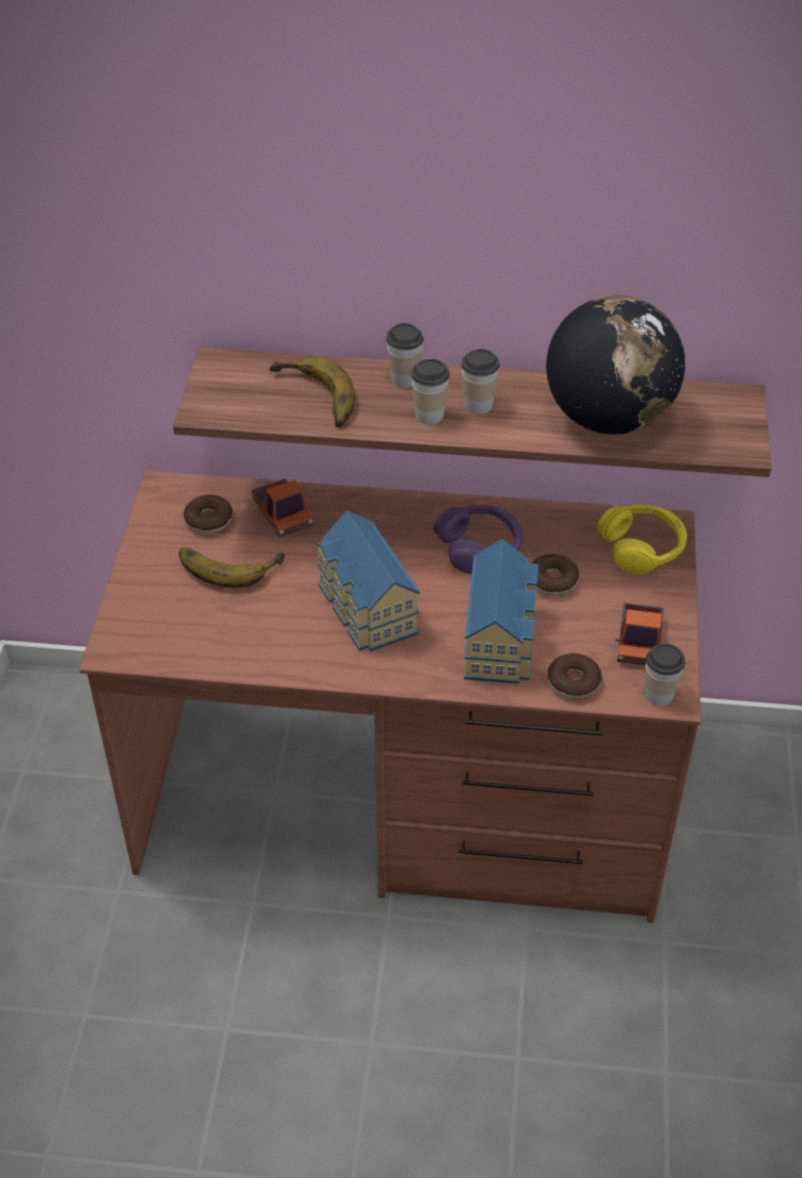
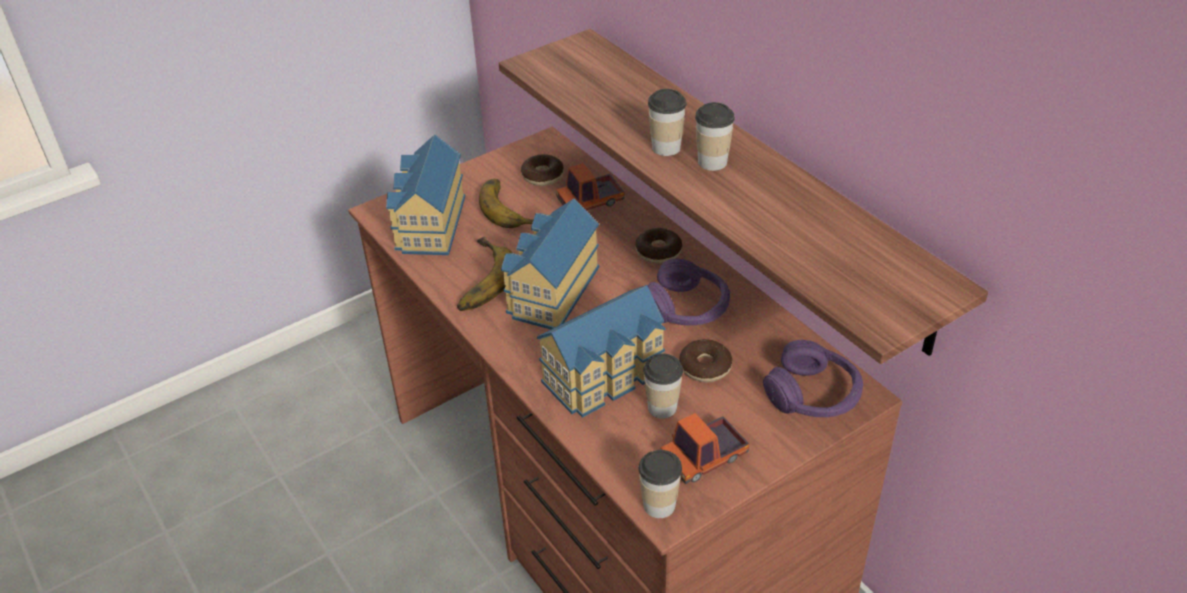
camera: 50 degrees right, 5 degrees down
toy truck [252,479,314,538] -> toy truck turned 45 degrees clockwise [556,163,625,210]
banana [269,356,355,427] -> banana moved to [457,237,512,311]
cup [386,323,424,388] -> cup moved to [643,353,683,419]
globe [546,295,685,435] -> none
donut [547,653,602,699] -> donut moved to [635,228,682,263]
yellow headphones [597,505,687,574] -> purple headphones [763,340,863,417]
none -> toy house [386,134,465,255]

